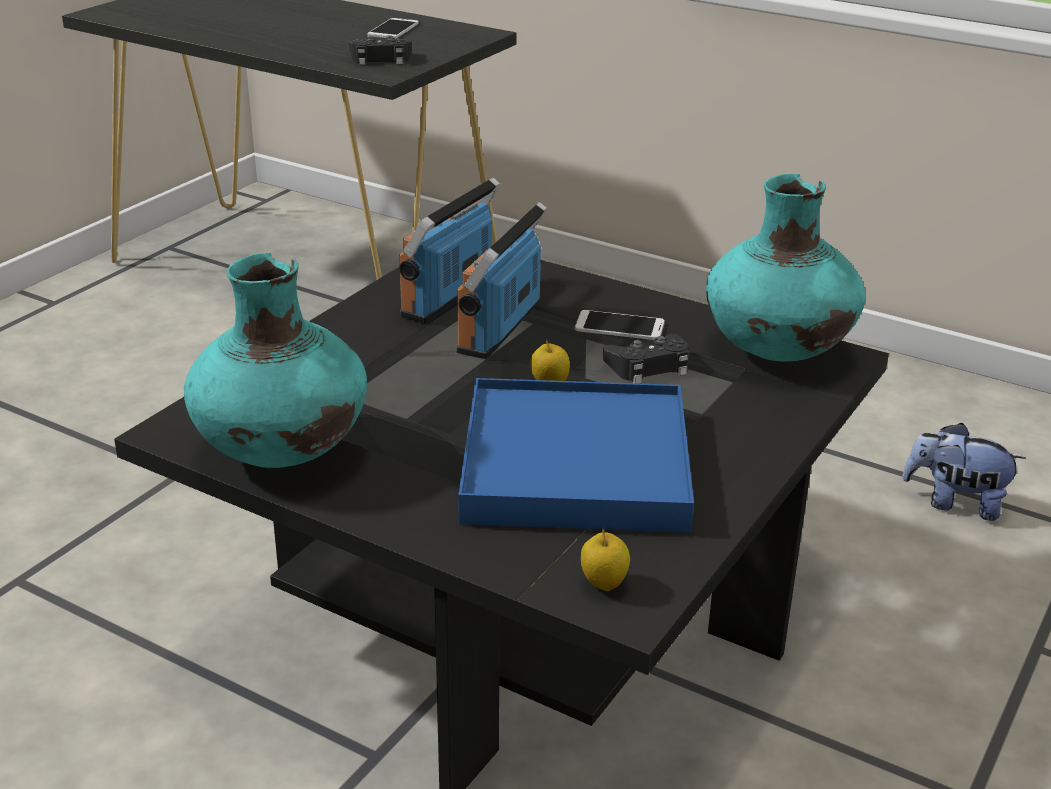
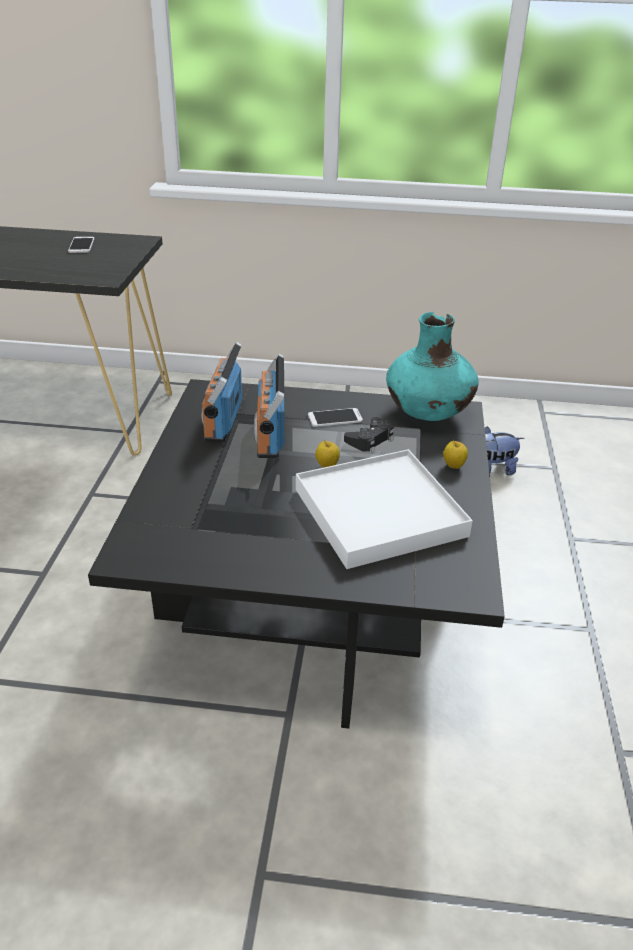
camera: 25 degrees left, 5 degrees up
turquoise vase [184,253,367,468] -> none
black game controller [349,35,412,65] -> none
blue tray [458,378,694,533] -> white tray [296,449,473,569]
apple [581,529,630,591] -> apple moved to [443,439,468,469]

